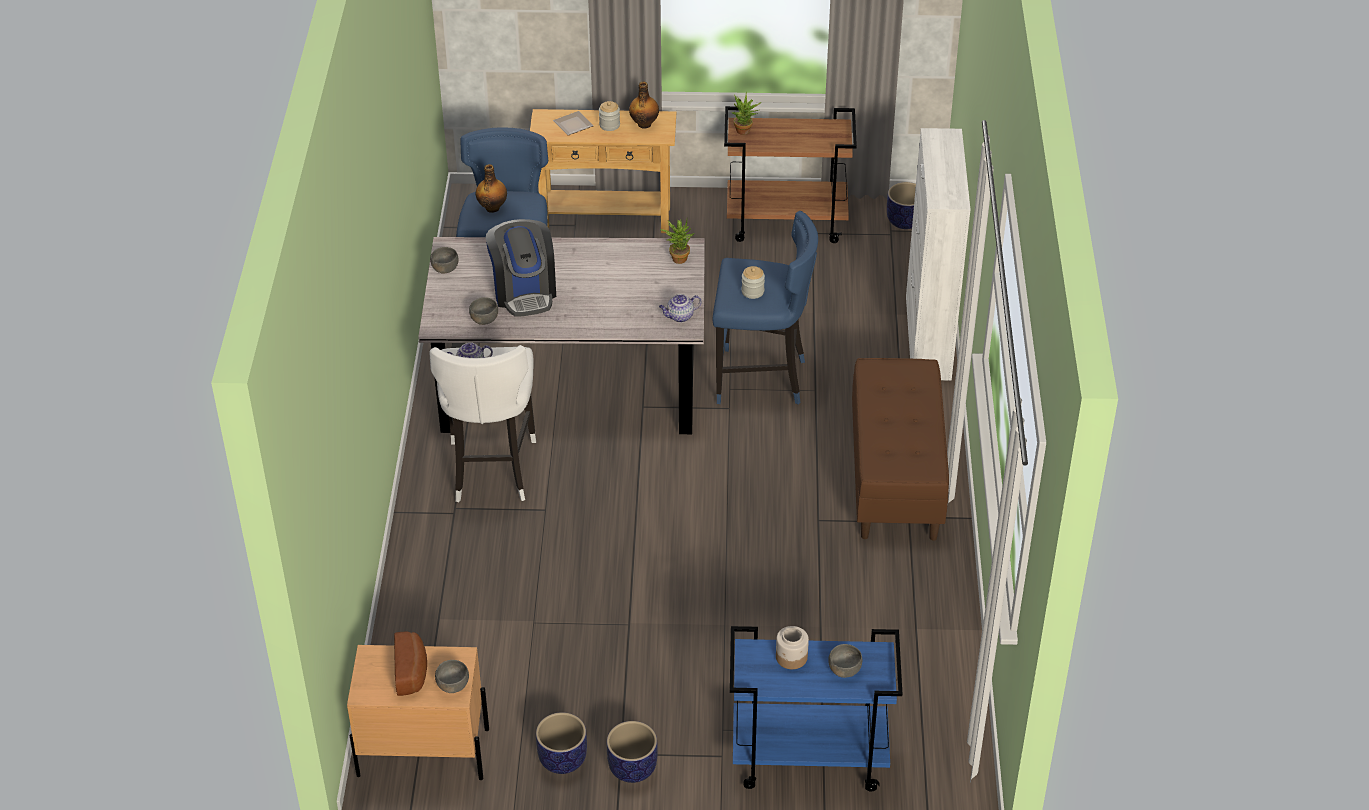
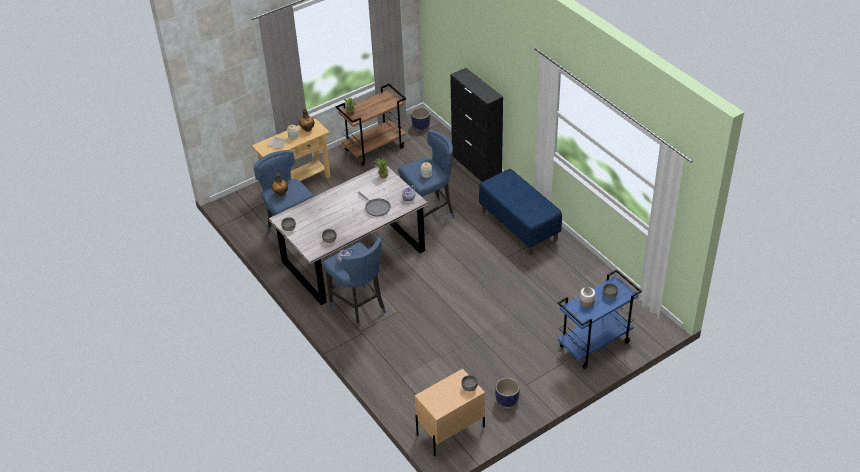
camera: 35 degrees left, 0 degrees up
bread [394,632,427,696] -> none
white stool [429,345,536,502] -> blue stool [322,237,386,329]
coffee machine [486,219,556,316] -> none
planter [607,721,658,783] -> none
brown bench [852,358,949,541] -> blue bench [479,169,562,255]
white cabinet [906,128,971,381] -> black cabinet [450,68,503,182]
none -> grey frying pan [358,192,391,217]

